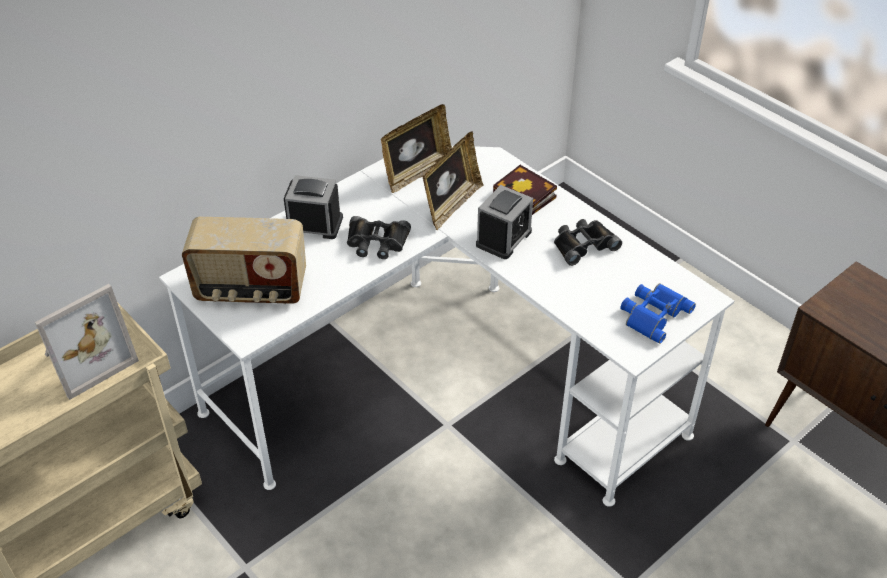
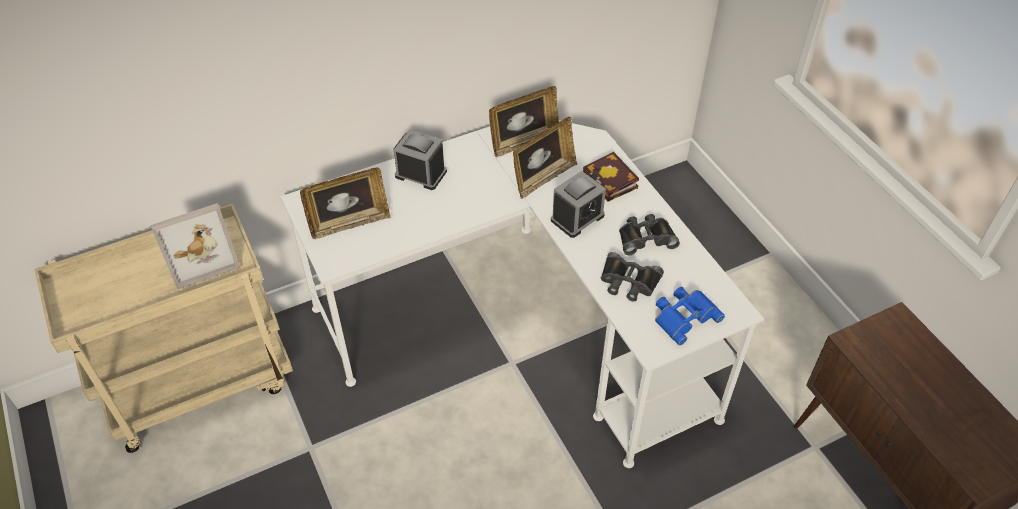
camera: 15 degrees right, 5 degrees up
radio [182,217,306,304] -> picture frame [300,168,391,239]
black binoculars [347,216,411,259] -> black binoculars moved to [601,252,664,301]

